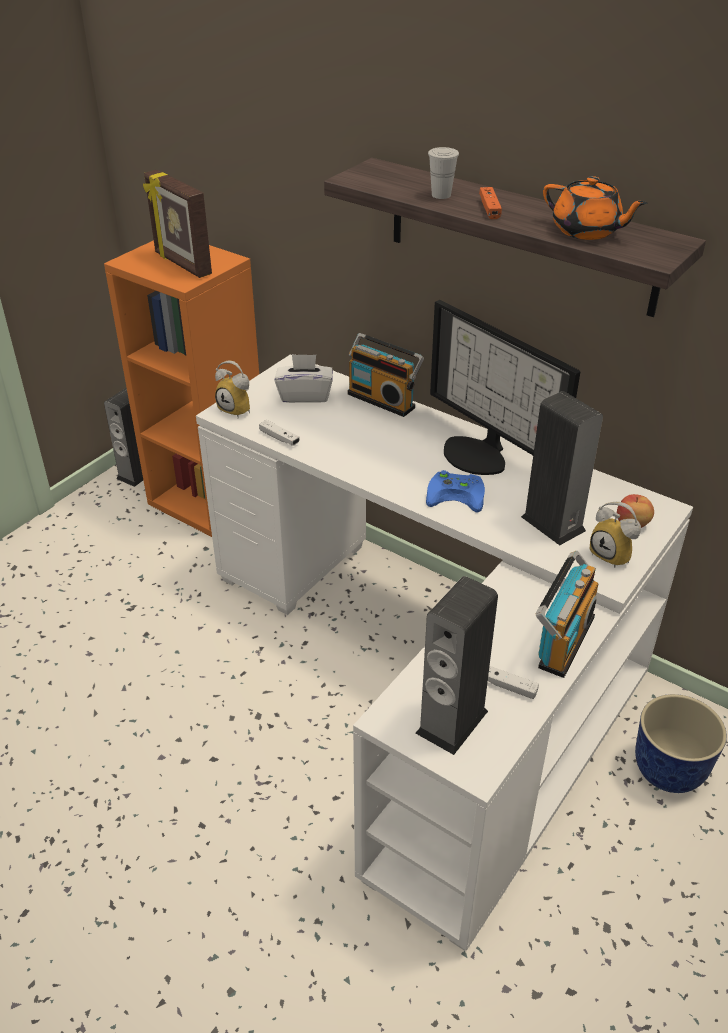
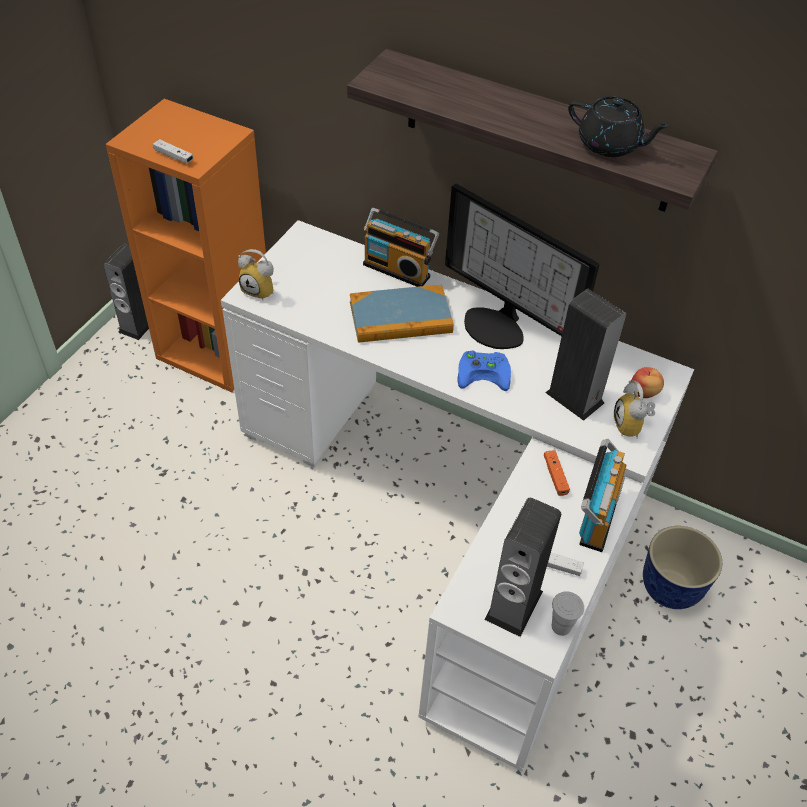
camera: 10 degrees left, 10 degrees up
picture frame [143,170,212,278] -> none
white game controller [259,420,300,446] -> white game controller moved to [153,139,193,163]
white tissue box [275,354,333,403] -> none
white cup [428,147,459,199] -> white cup moved to [552,591,584,636]
orange game controller [479,187,502,219] -> orange game controller moved to [544,450,570,496]
orange teapot [543,176,648,240] -> black teapot [568,97,670,157]
alarm clock [590,502,641,568] -> alarm clock turned 45 degrees clockwise [614,380,655,438]
none -> book [350,285,454,343]

